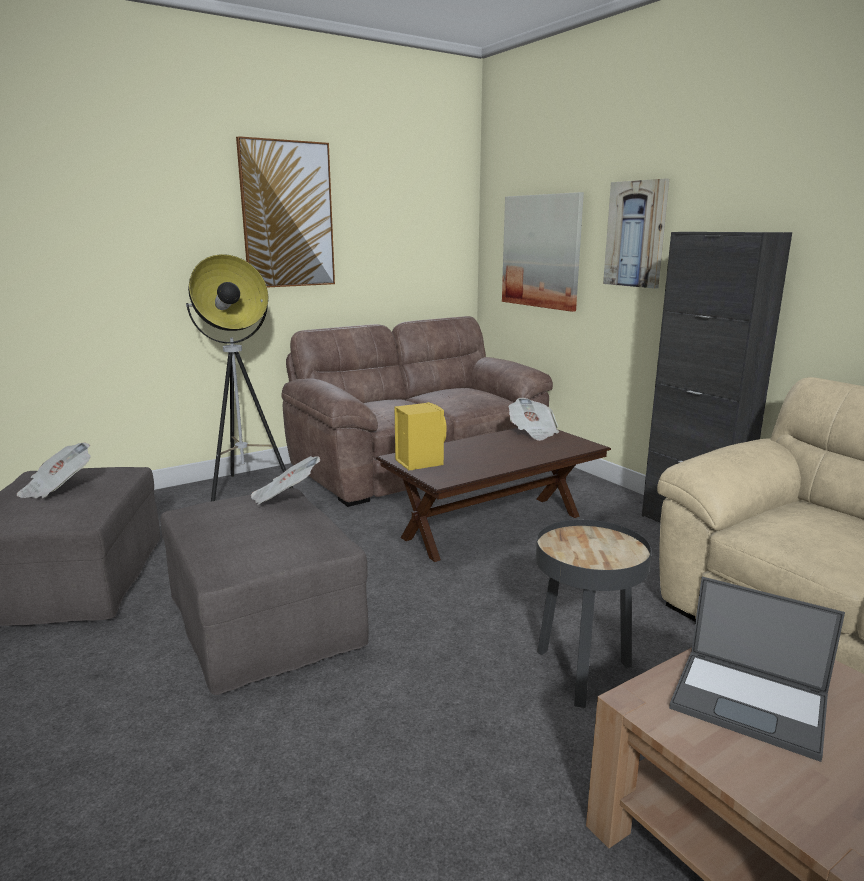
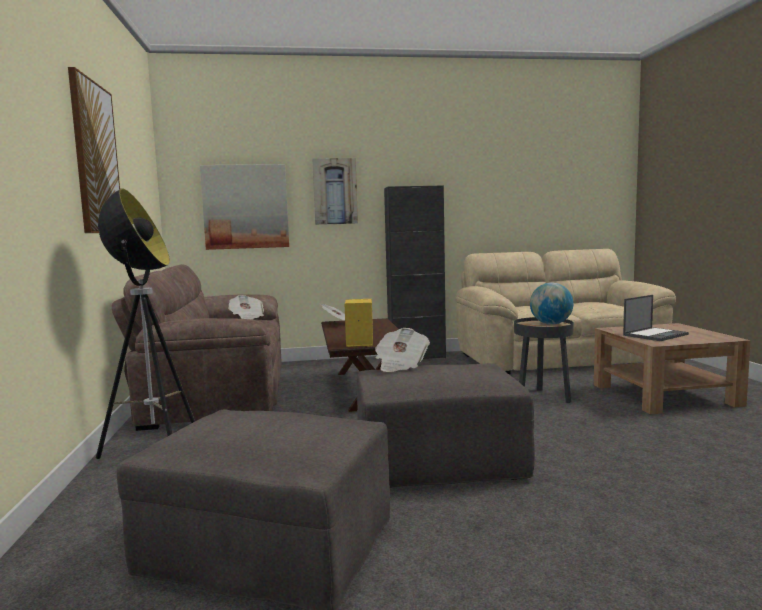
camera: 65 degrees left, 10 degrees down
newspaper [17,442,91,498] -> newspaper moved to [228,295,264,319]
none -> globe [530,283,573,325]

